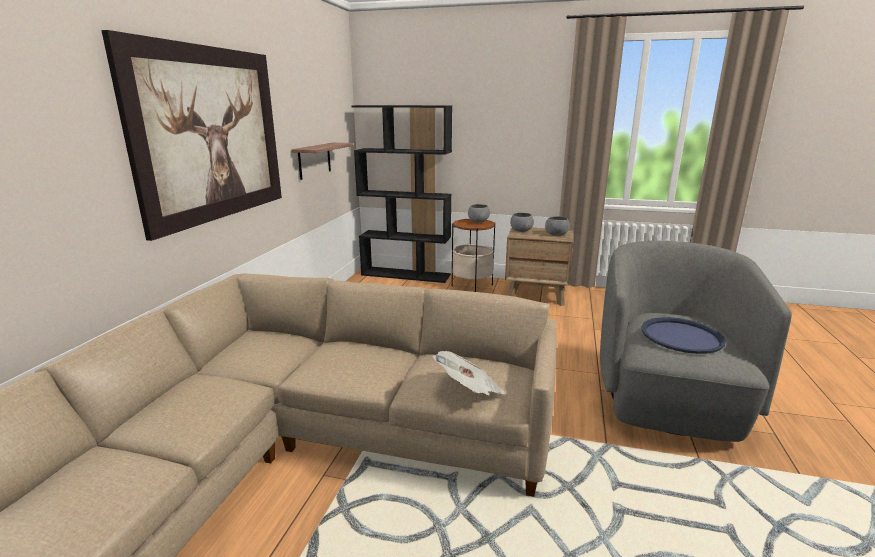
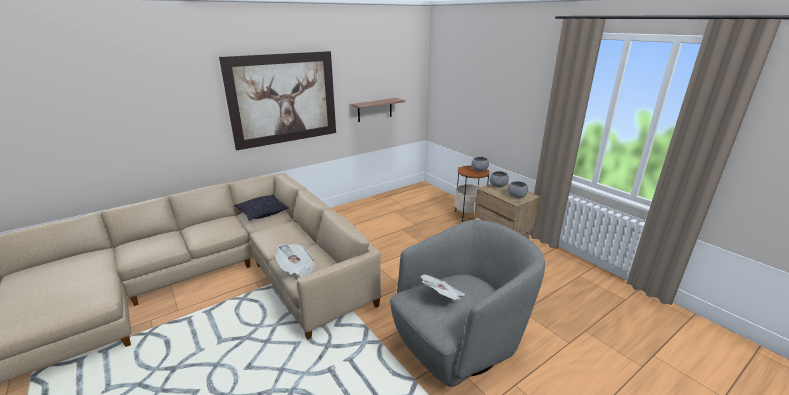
camera: 40 degrees right, 5 degrees up
black bookcase [351,105,452,283] -> none
blue tray [642,317,726,354] -> newspaper [421,275,465,300]
none -> pillow [235,195,289,221]

